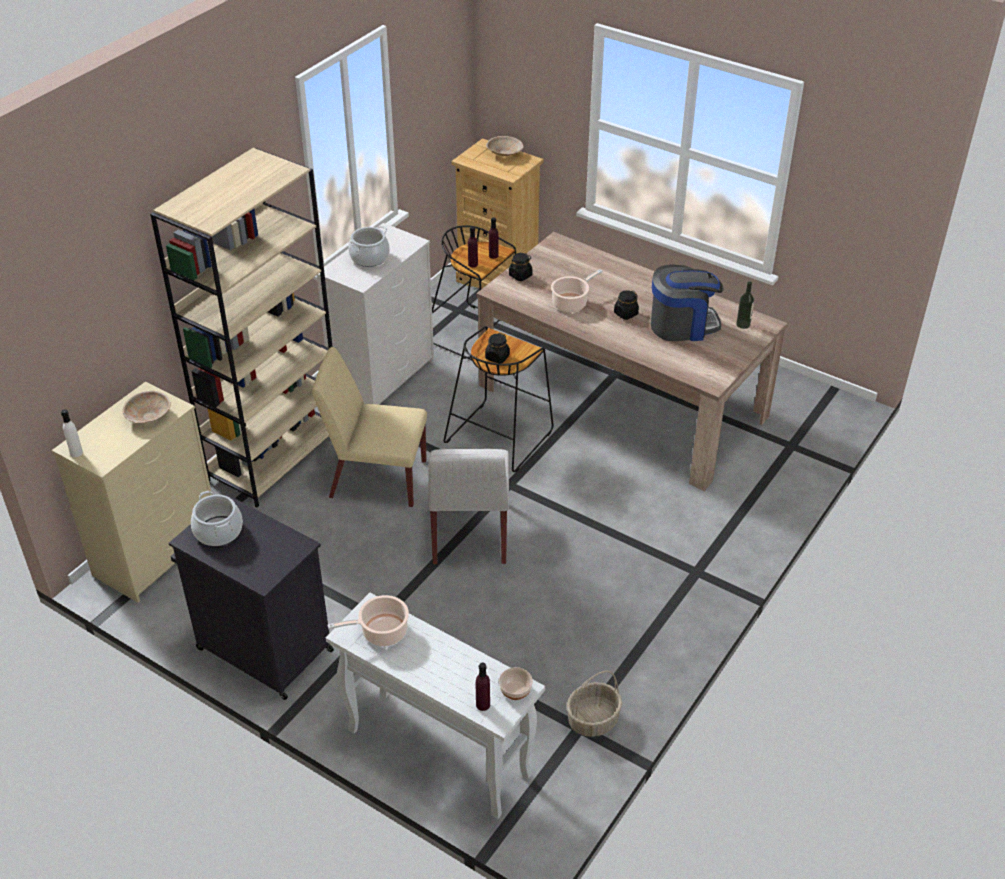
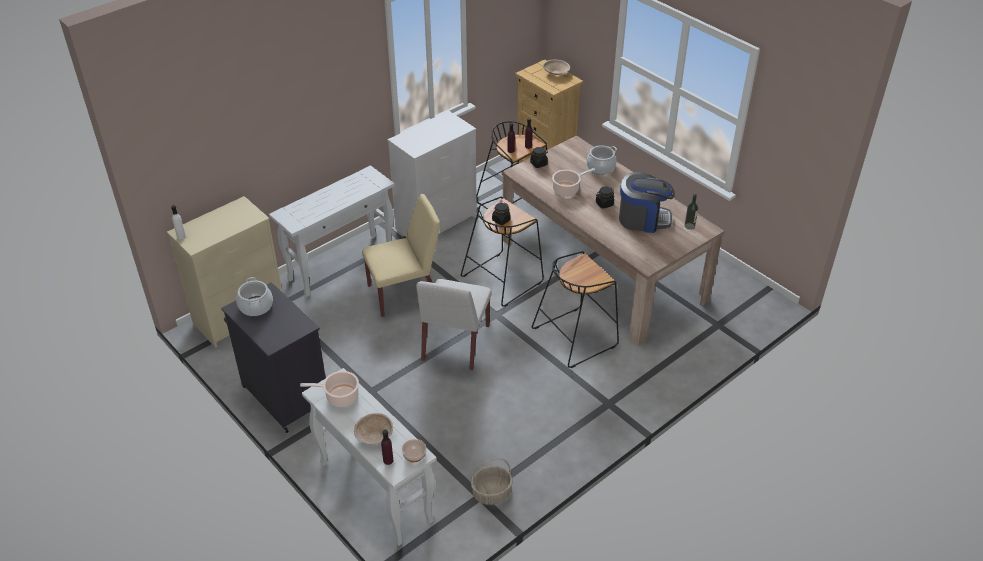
camera: 15 degrees right, 0 degrees up
beige bowl [122,391,170,423] -> beige bowl moved to [354,413,393,444]
beige bookcase [150,148,332,508] -> white console table [269,165,395,297]
beige chair [312,347,427,507] -> beige chair turned 135 degrees clockwise [362,194,440,317]
cooking pot [348,226,390,267] -> cooking pot moved to [587,145,617,175]
none -> black stool [532,251,619,368]

